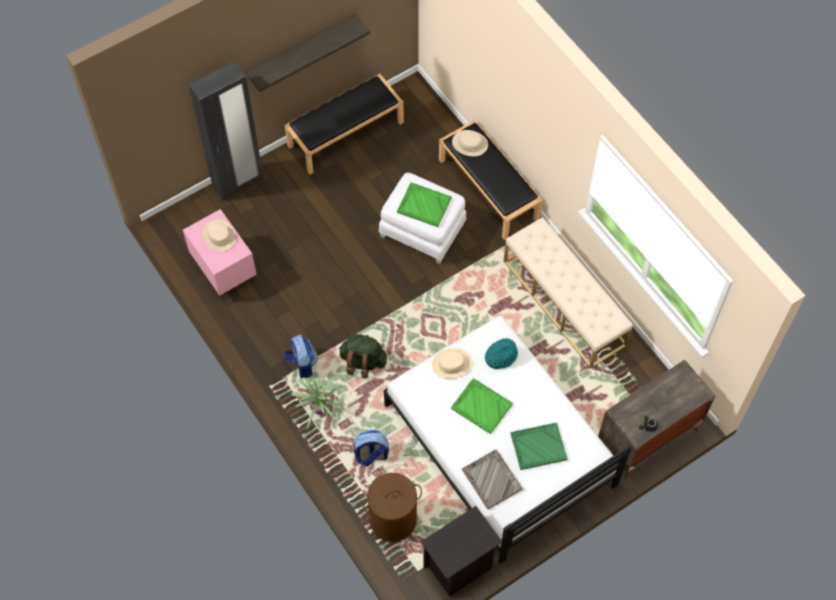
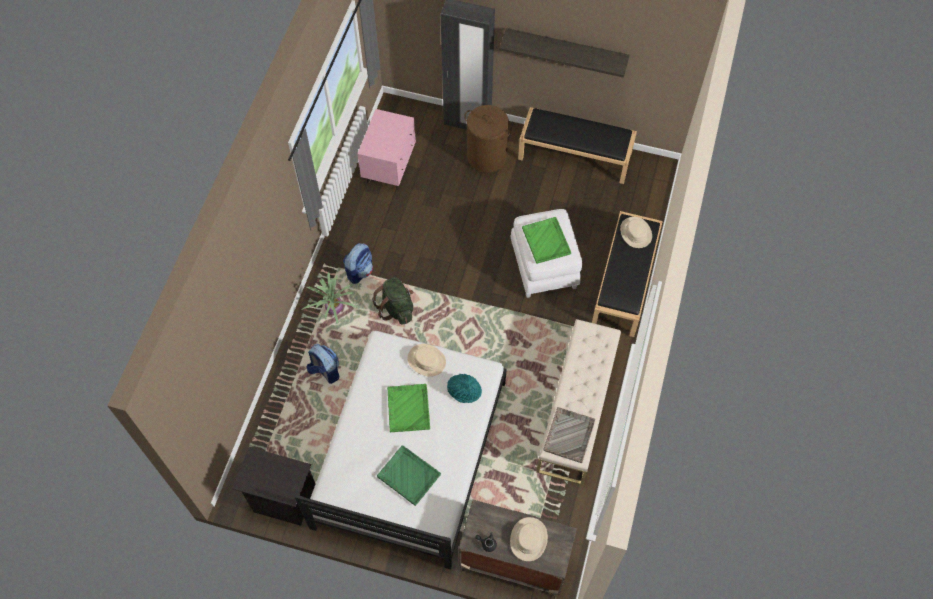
camera: 50 degrees right, 0 degrees up
beige hat [202,220,237,252] -> beige hat moved to [510,517,548,561]
brown laundry basket [362,473,422,542] -> brown laundry basket moved to [464,105,511,173]
grey tray [462,449,523,509] -> grey tray moved to [543,407,595,463]

